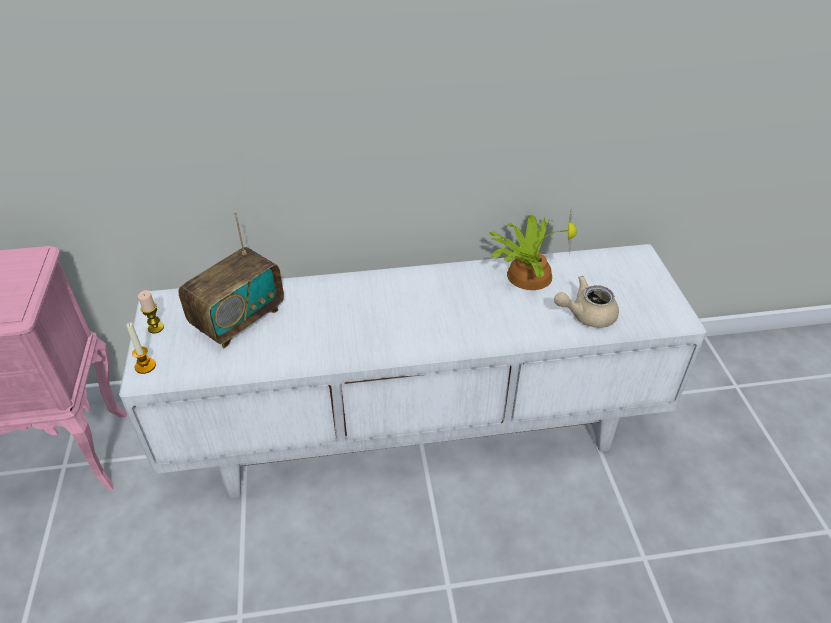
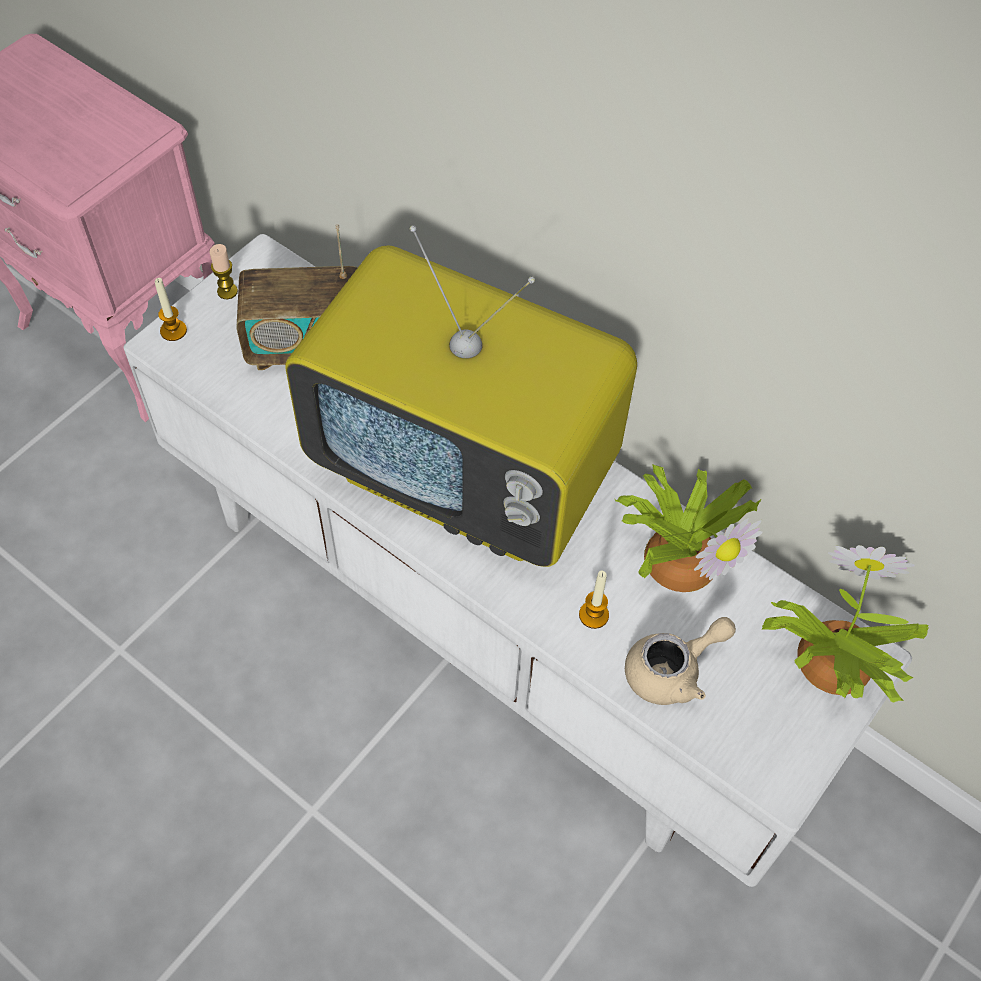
camera: 45 degrees right, 15 degrees up
beige teapot [554,276,619,328] -> beige teapot turned 120 degrees clockwise [625,617,736,705]
none -> television [285,225,637,567]
none -> candle [579,571,609,629]
none -> potted plant [762,545,928,703]

